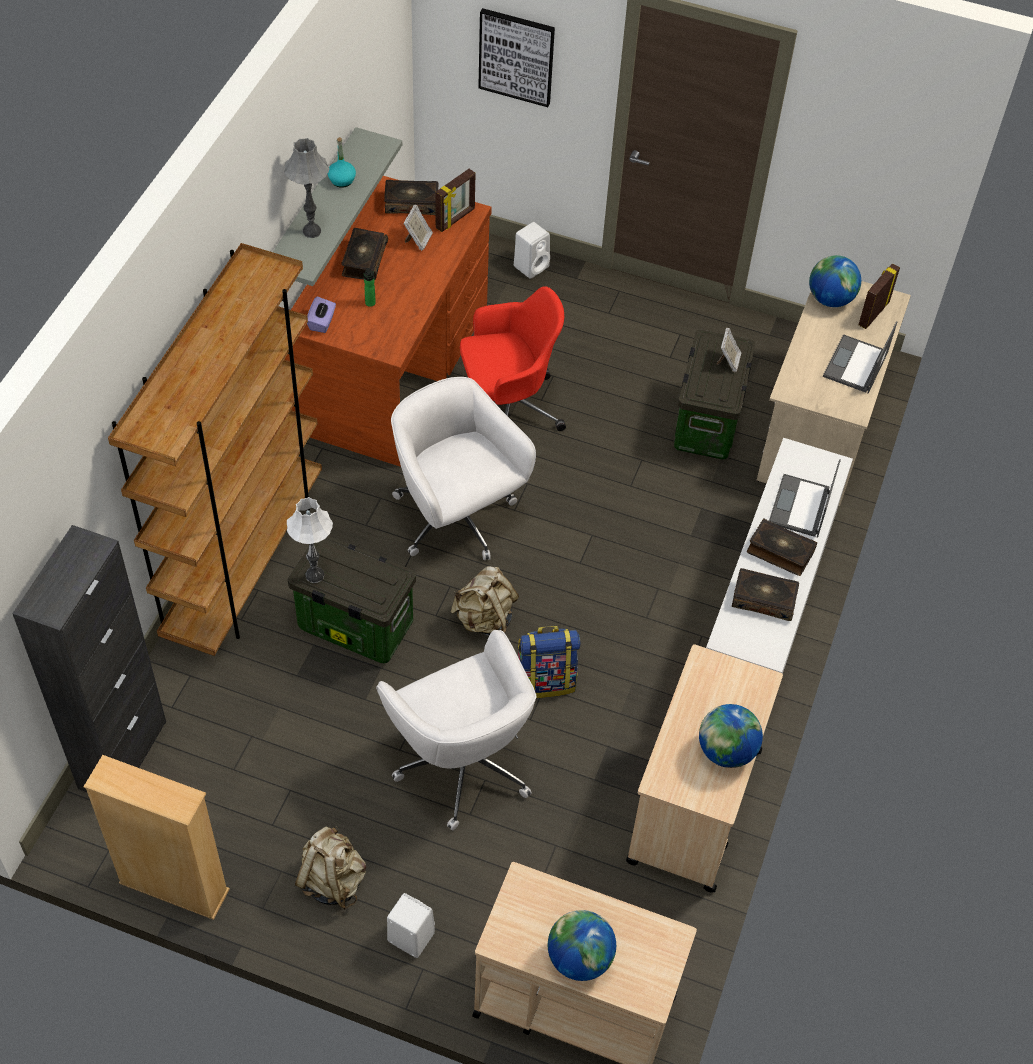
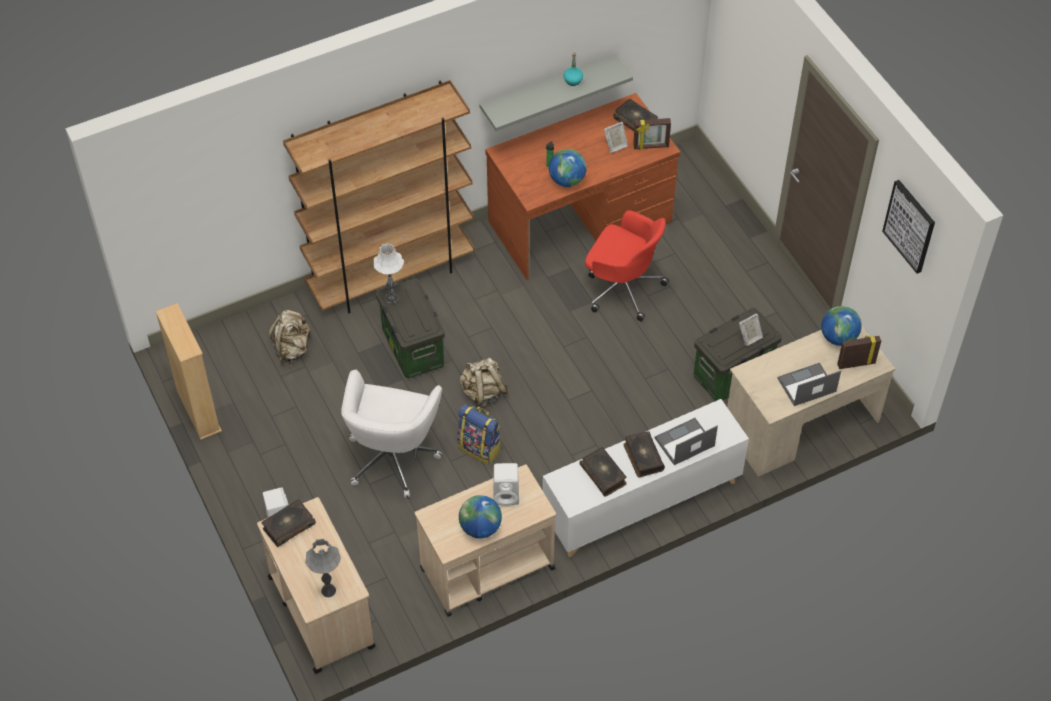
camera: 45 degrees right, 0 degrees up
black cabinet [12,525,166,792] -> none
grey table lamp [284,138,330,238] -> grey table lamp moved to [305,539,341,597]
beige backpack [295,826,366,910] -> beige backpack moved to [268,310,312,364]
purple tissue box [307,296,336,333] -> none
book [341,228,388,280] -> book moved to [261,499,316,547]
white office chair [391,377,536,560] -> none
picture [478,8,555,107] -> picture moved to [882,180,935,274]
white speaker [514,222,550,279] -> white speaker moved to [493,463,519,505]
globe [548,910,616,981] -> globe moved to [549,149,587,187]

